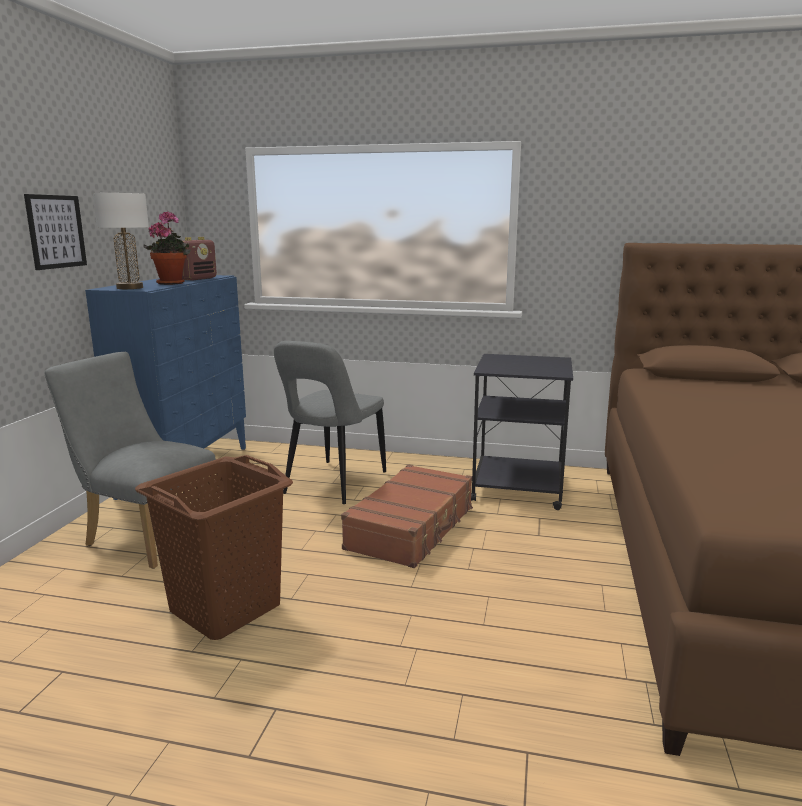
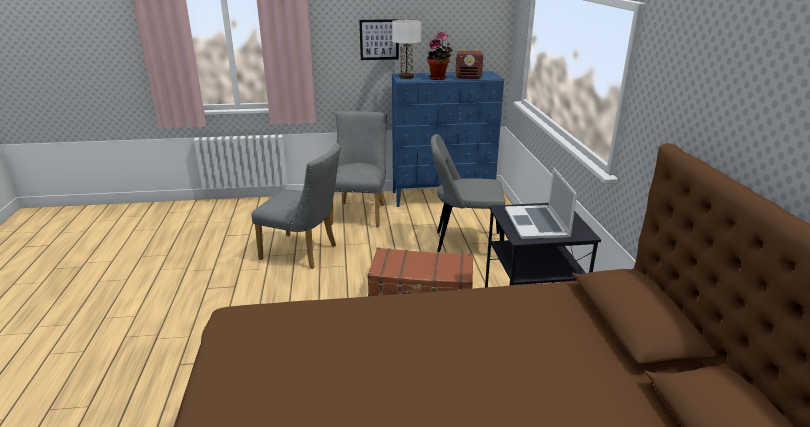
camera: 70 degrees right, 10 degrees up
brown laundry basket [135,455,293,640] -> grey chair [251,144,341,269]
none -> laptop [505,167,577,239]

